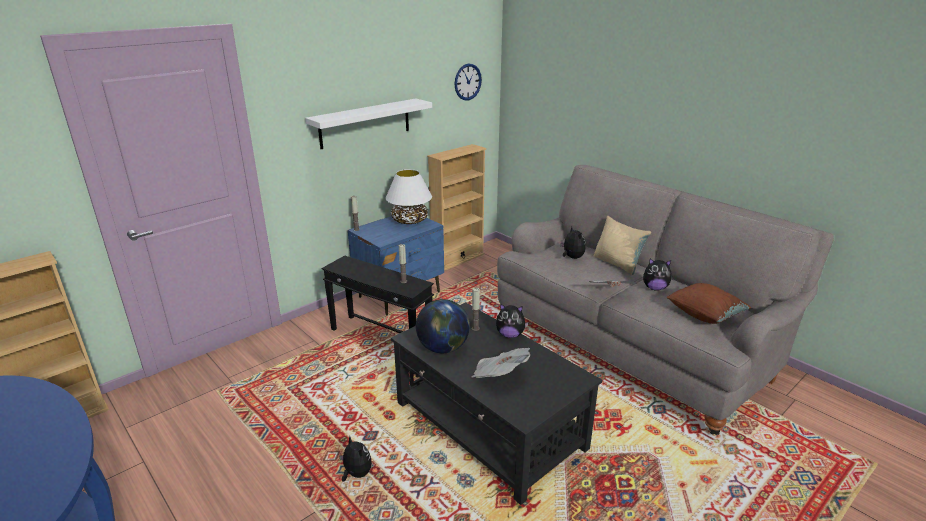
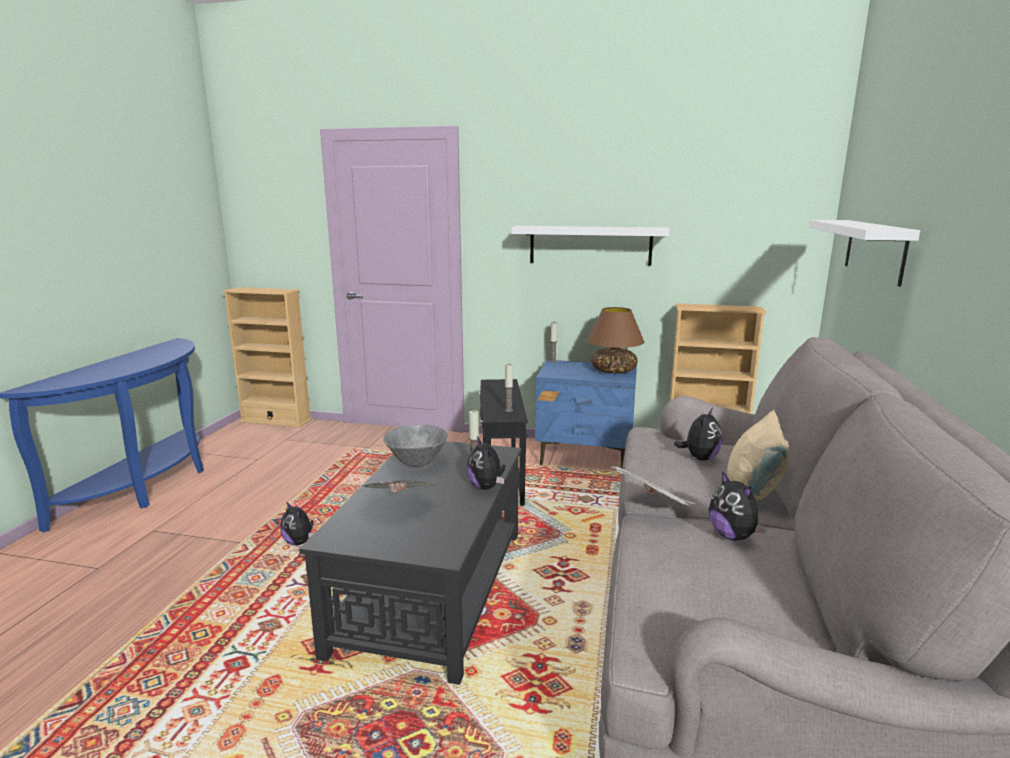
camera: 55 degrees right, 10 degrees down
plush toy [339,436,372,481] -> plush toy turned 120 degrees clockwise [280,501,315,546]
white table lamp [385,169,432,224] -> brown table lamp [586,307,645,373]
globe [416,299,470,353] -> grey bowl [383,425,449,467]
wall clock [454,64,482,100] -> none
brown pillow [667,283,751,324] -> none
none -> white shelf [808,220,920,287]

